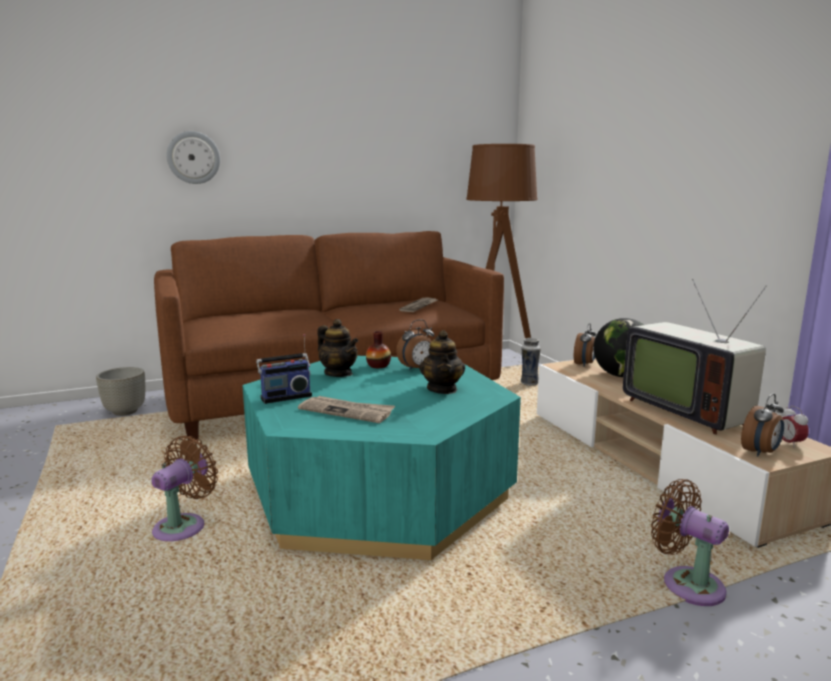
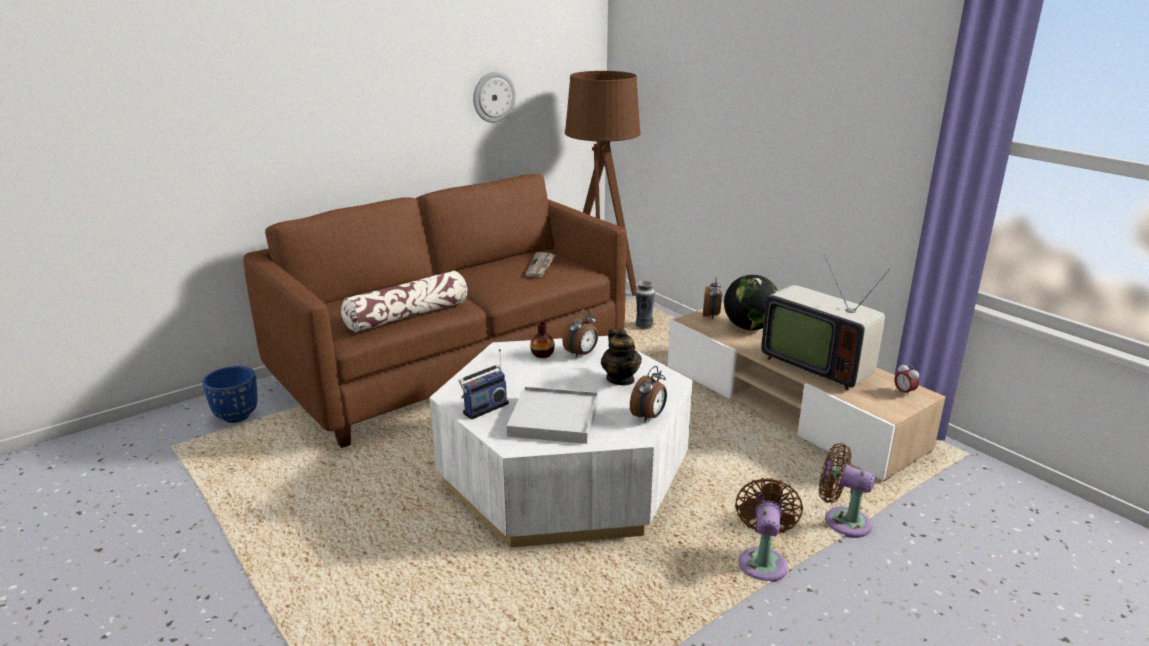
camera: 15 degrees left, 10 degrees up
grey planter [96,367,145,416] -> blue planter [203,366,258,423]
brown fan [151,435,218,541] -> brown fan moved to [735,478,803,582]
wall clock [166,131,220,184] -> wall clock moved to [473,71,516,123]
turquoise coffee table [242,356,521,560] -> white coffee table [429,336,693,547]
newspaper [298,396,395,423] -> white tray [507,387,598,444]
teapot [317,319,358,377] -> none
alarm clock [741,394,784,457] -> alarm clock moved to [630,366,667,422]
none -> pillow [341,271,468,332]

